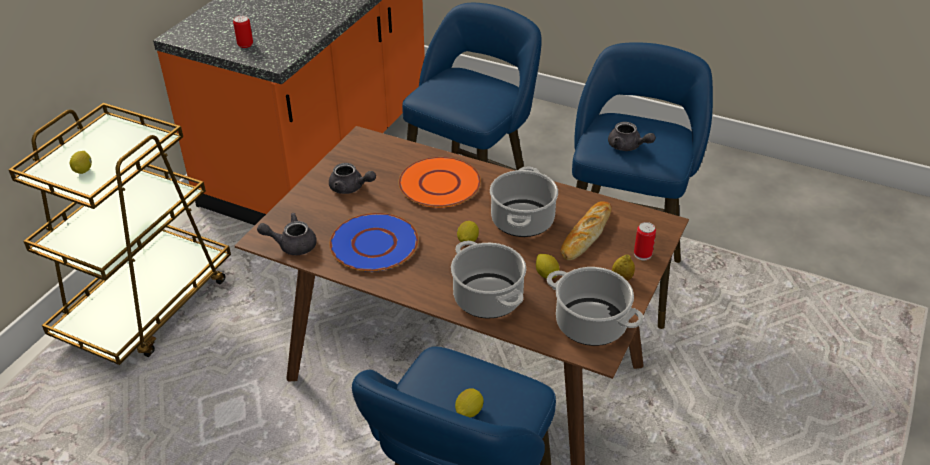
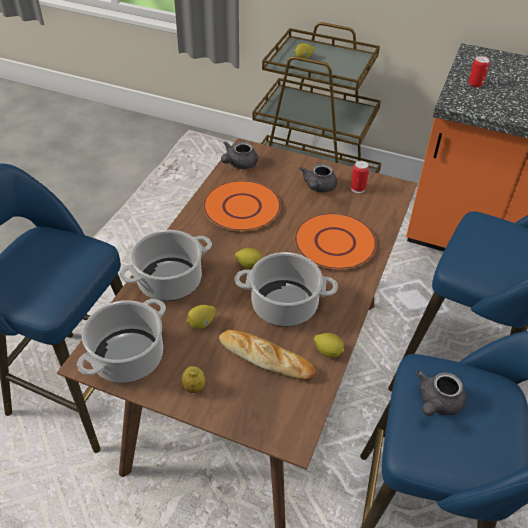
camera: 85 degrees right, 5 degrees up
grey teapot [257,213,317,255] -> grey teapot turned 135 degrees counterclockwise [221,141,258,169]
blue plate [329,213,419,272] -> orange plate [203,180,281,231]
lemon [455,388,483,418] -> lemon moved to [314,333,344,358]
can [634,222,656,260] -> can moved to [351,161,369,193]

